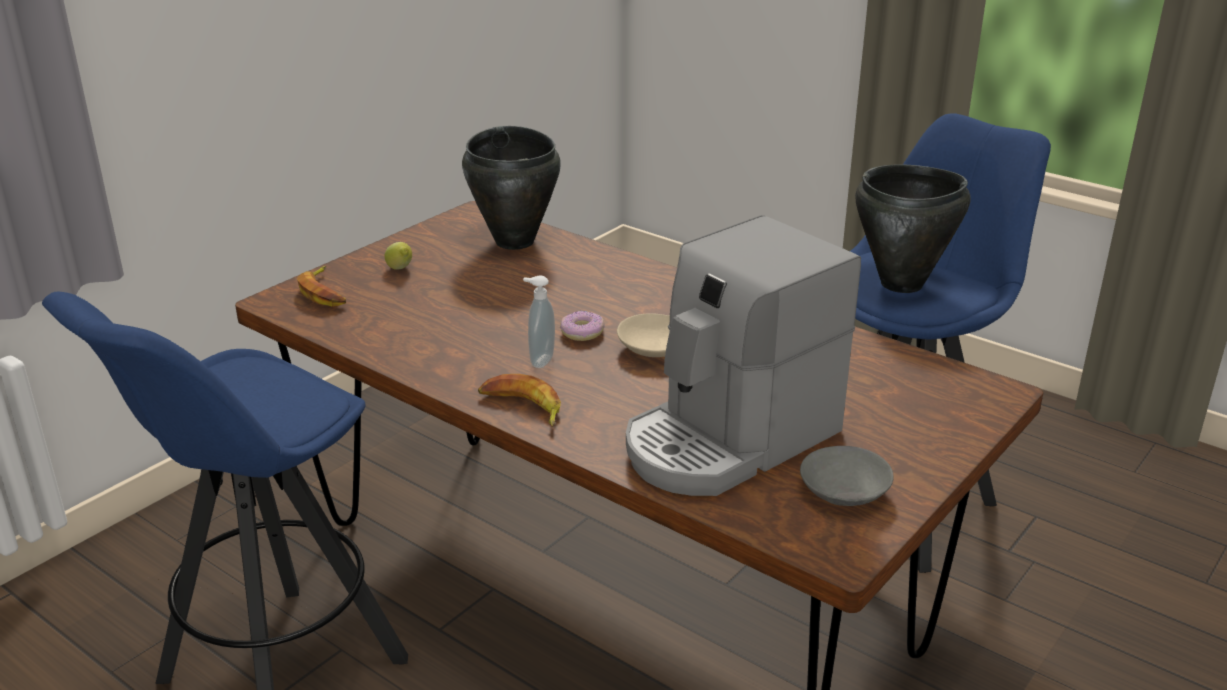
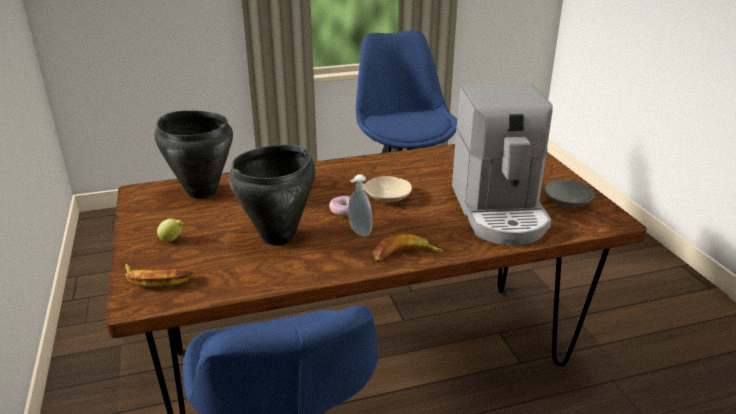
camera: 55 degrees left, 0 degrees up
black cooking pot [855,164,971,293] -> black cooking pot moved to [229,145,315,246]

